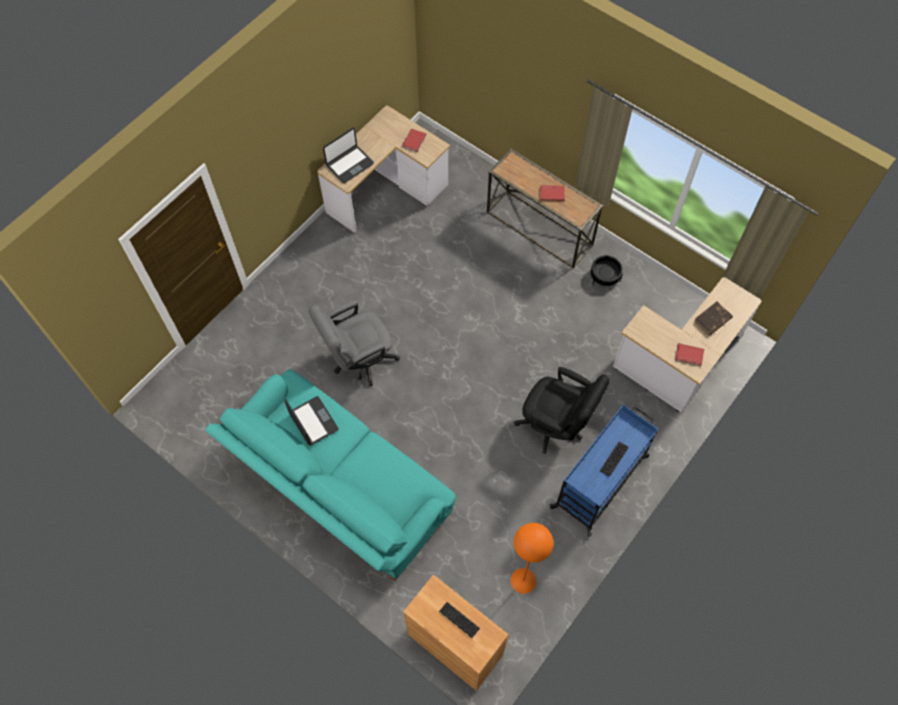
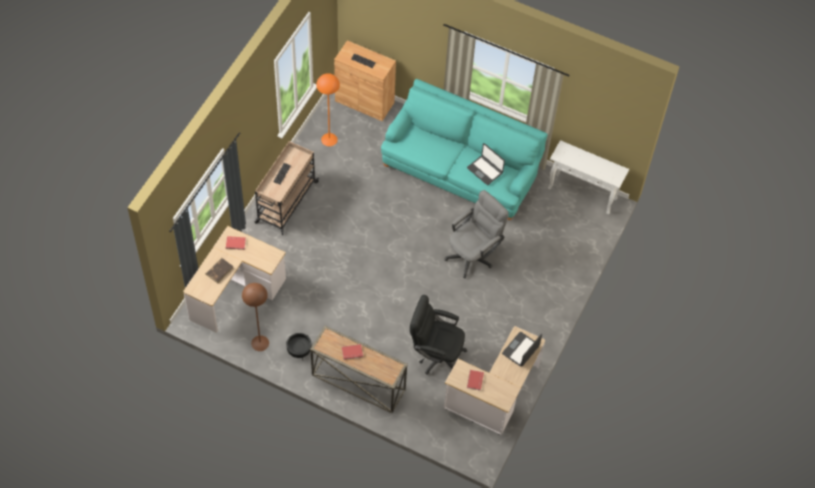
camera: 165 degrees right, 5 degrees down
black office chair [514,367,610,454] -> black office chair moved to [410,295,467,375]
blue cart [549,405,658,536] -> beige cart [255,141,319,235]
none -> brown floor lamp [242,283,269,351]
none -> white console table [548,140,629,214]

